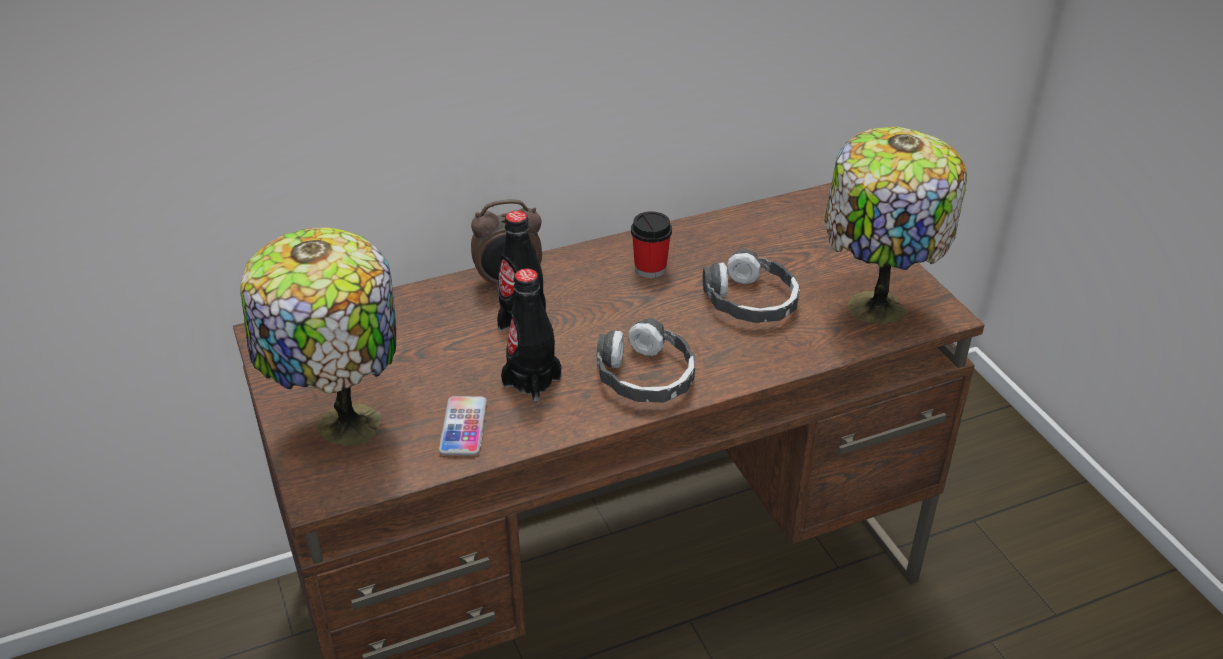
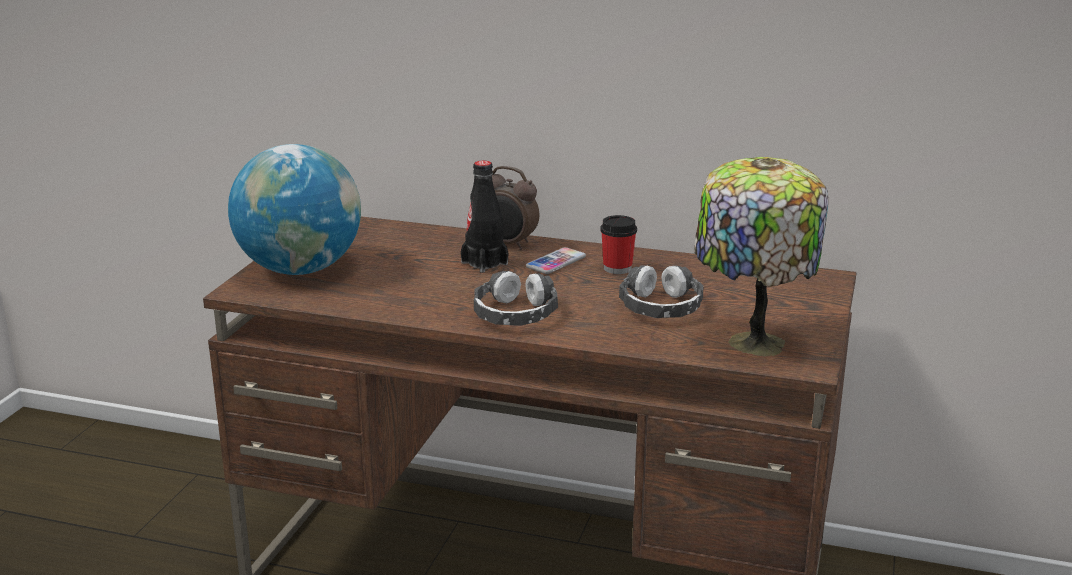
camera: 40 degrees right, 15 degrees down
table lamp [240,227,396,447] -> globe [228,144,361,275]
phone [439,396,487,455] -> phone moved to [526,247,586,274]
black bottle [501,269,561,402] -> none

